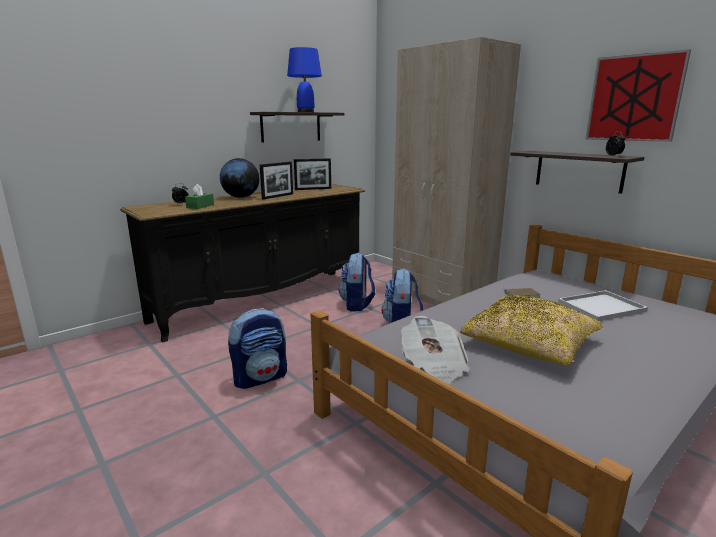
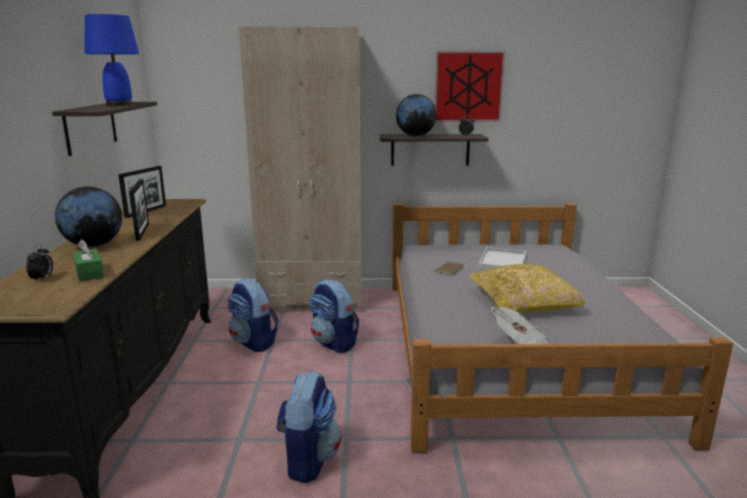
camera: 50 degrees left, 0 degrees up
none -> globe [396,94,437,136]

